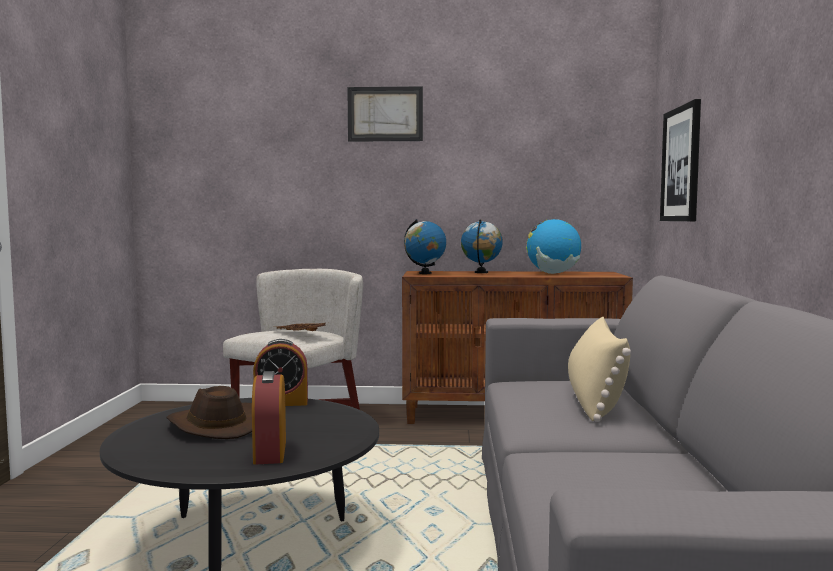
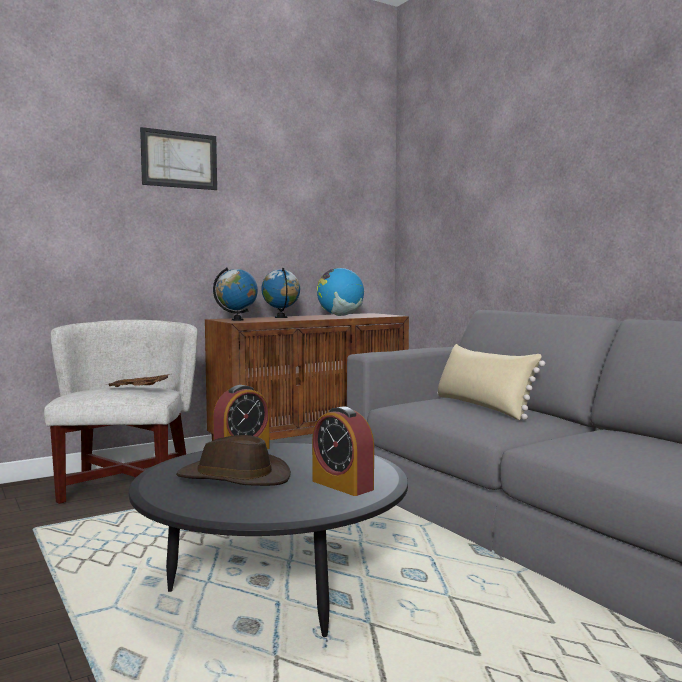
camera: 35 degrees left, 0 degrees up
picture [660,99,701,221] -> none

